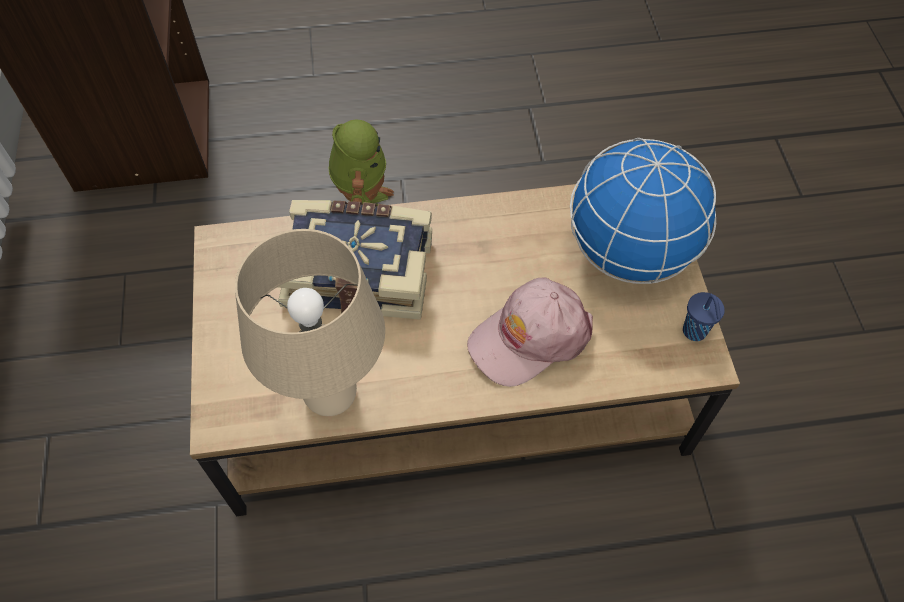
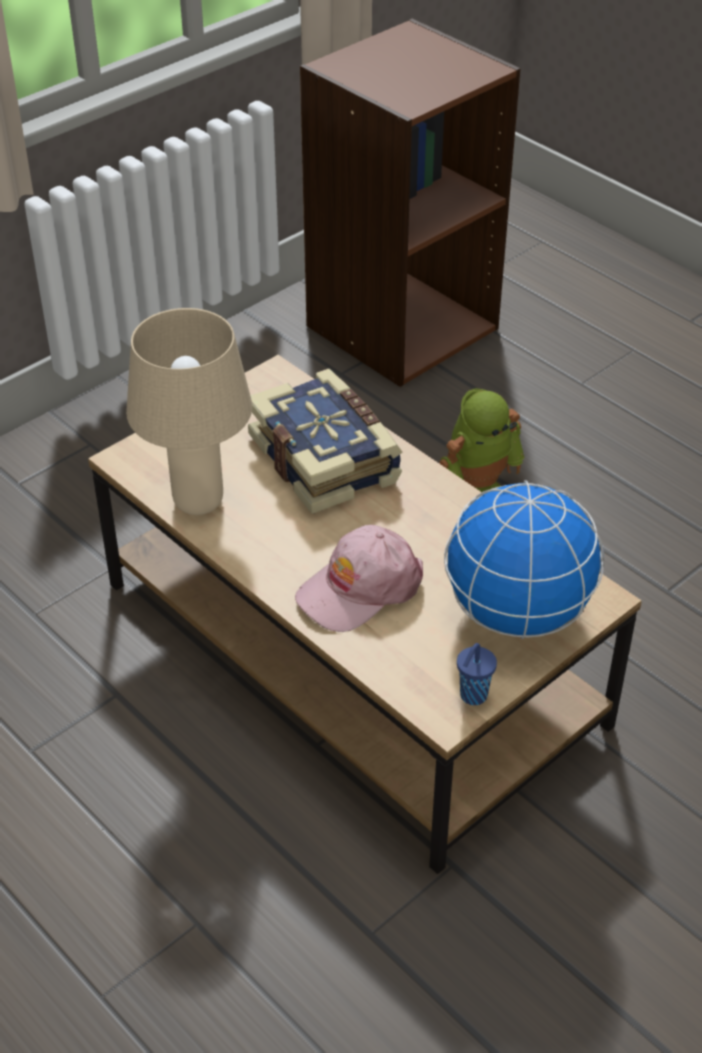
camera: 55 degrees right, 15 degrees down
pink cap [467,278,593,387] -> pink cap turned 60 degrees counterclockwise [295,525,423,632]

